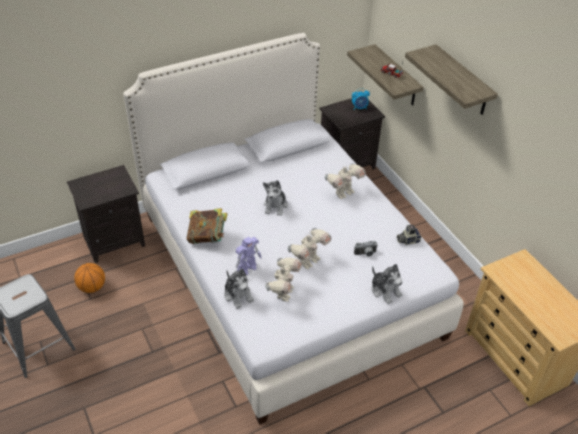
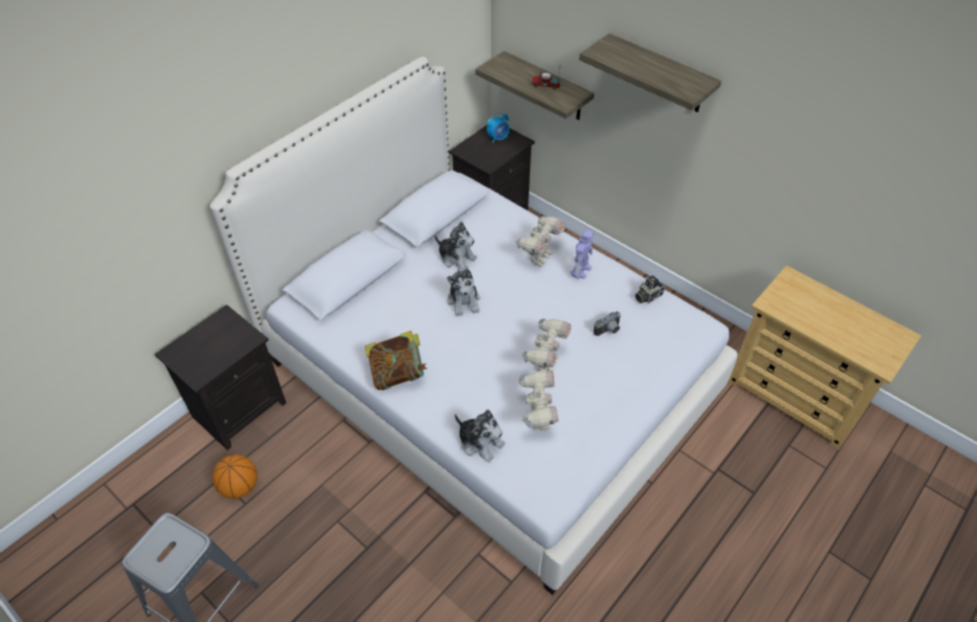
camera: 20 degrees left, 5 degrees up
toy robot [236,237,262,275] -> toy robot moved to [570,230,594,280]
plush toy [372,264,403,304] -> plush toy moved to [434,222,477,271]

